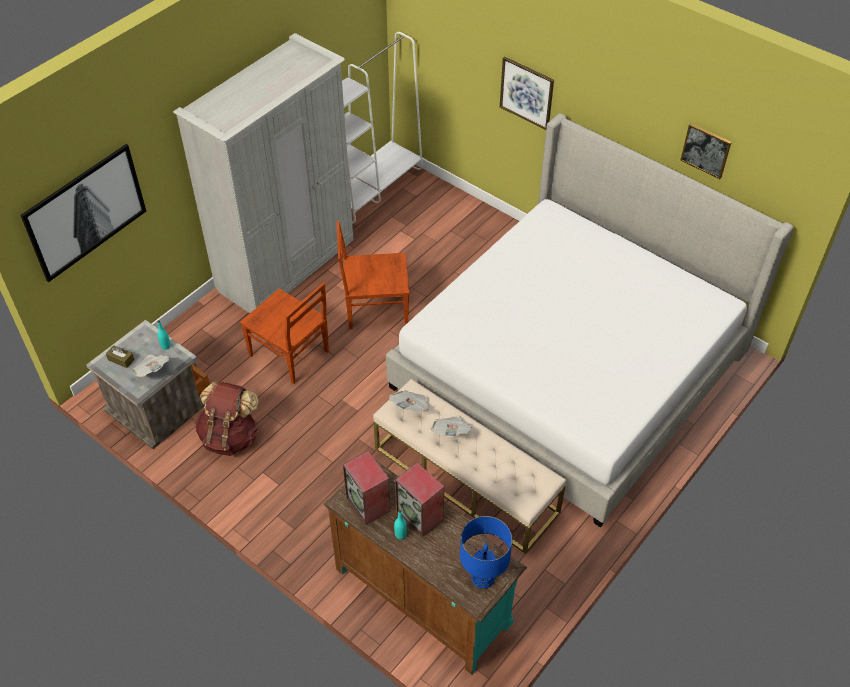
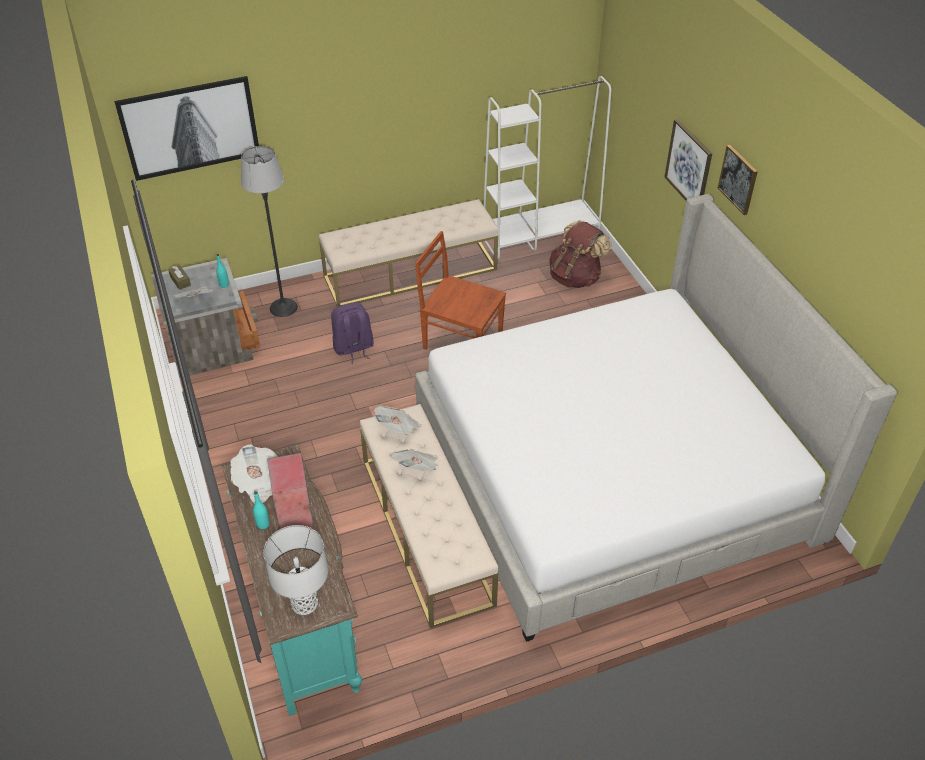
camera: 30 degrees right, 5 degrees down
white wardrobe [173,33,354,313] -> beige bench [319,199,498,307]
brown backpack [195,382,258,456] -> brown backpack moved to [549,220,612,288]
brown chair [240,282,329,384] -> purple backpack [331,302,374,364]
speaker [343,451,391,525] -> newspaper [230,444,278,504]
blue table lamp [460,516,512,589] -> white table lamp [263,525,328,615]
picture [680,123,731,179] -> picture moved to [718,145,758,215]
none -> floor lamp [241,146,298,317]

